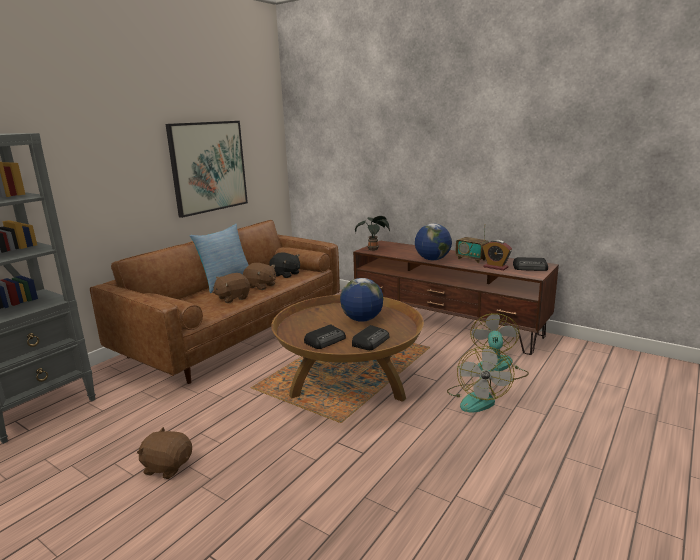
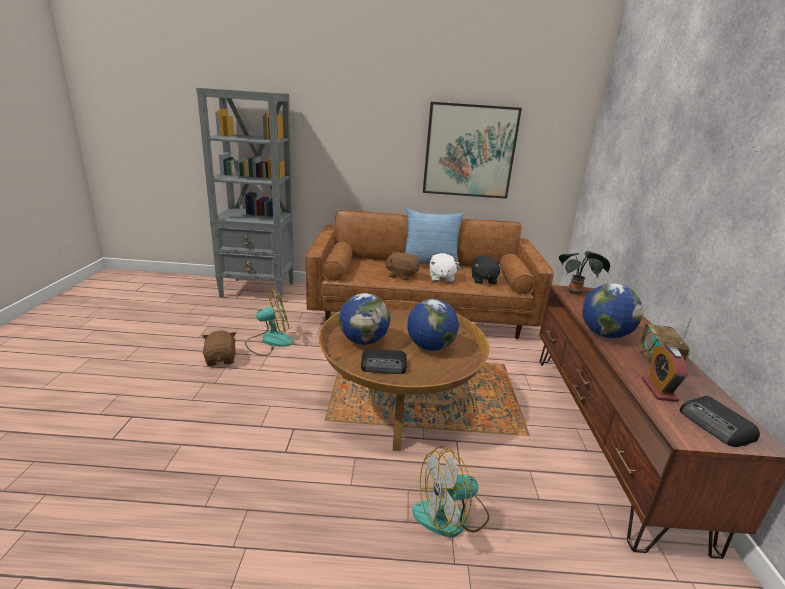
camera: 55 degrees right, 5 degrees up
brown plush toy [243,263,276,290] -> white plush toy [429,253,459,283]
radio [304,325,346,349] -> globe [339,293,390,345]
fan [471,313,529,380] -> fan moved to [245,289,293,356]

